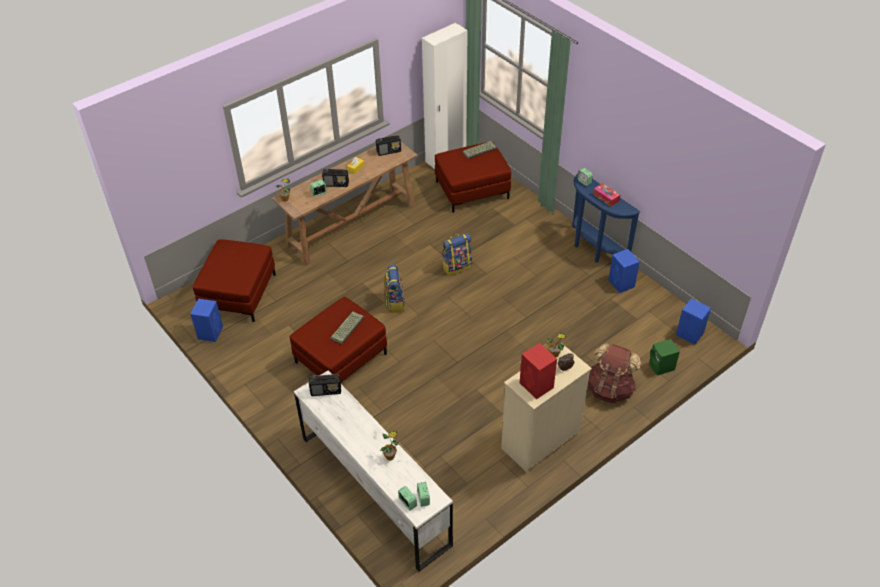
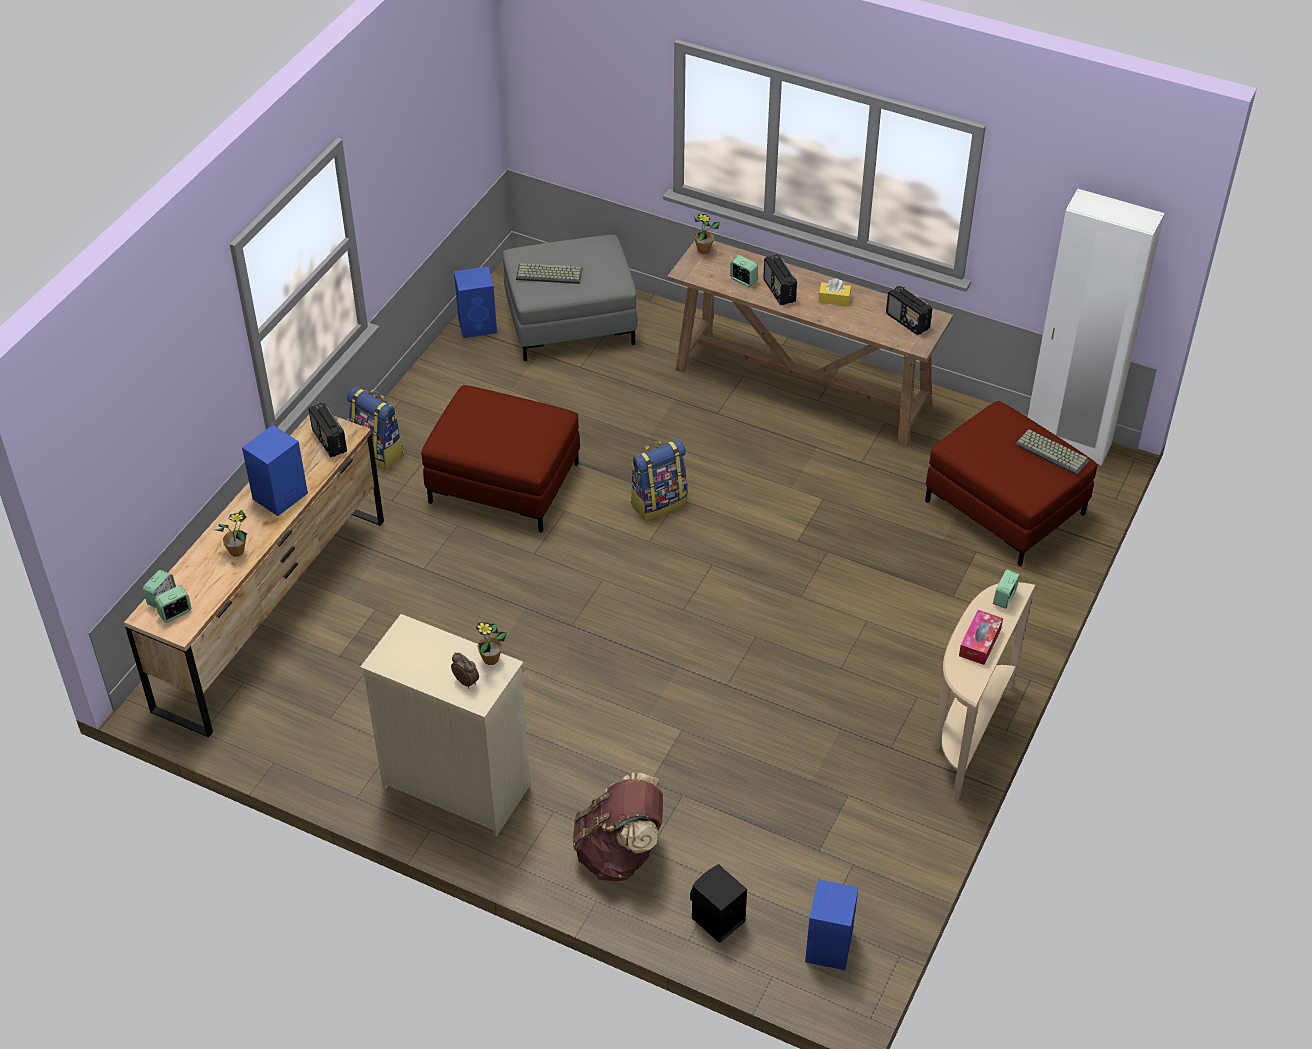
camera: 65 degrees right, 0 degrees up
red ottoman [193,239,276,322] -> grey ottoman [503,235,637,361]
white dresser [294,370,453,572] -> brown dresser [124,415,384,738]
keyboard [330,312,364,344] -> keyboard moved to [516,263,583,284]
backpack [442,233,472,276] -> backpack moved to [347,387,404,469]
red speaker [520,343,557,399] -> none
blue console table [573,174,640,263] -> beige console table [933,582,1036,800]
blue speaker [608,249,640,293] -> blue speaker moved to [242,425,308,516]
green speaker [649,339,680,375] -> black speaker [690,864,747,943]

